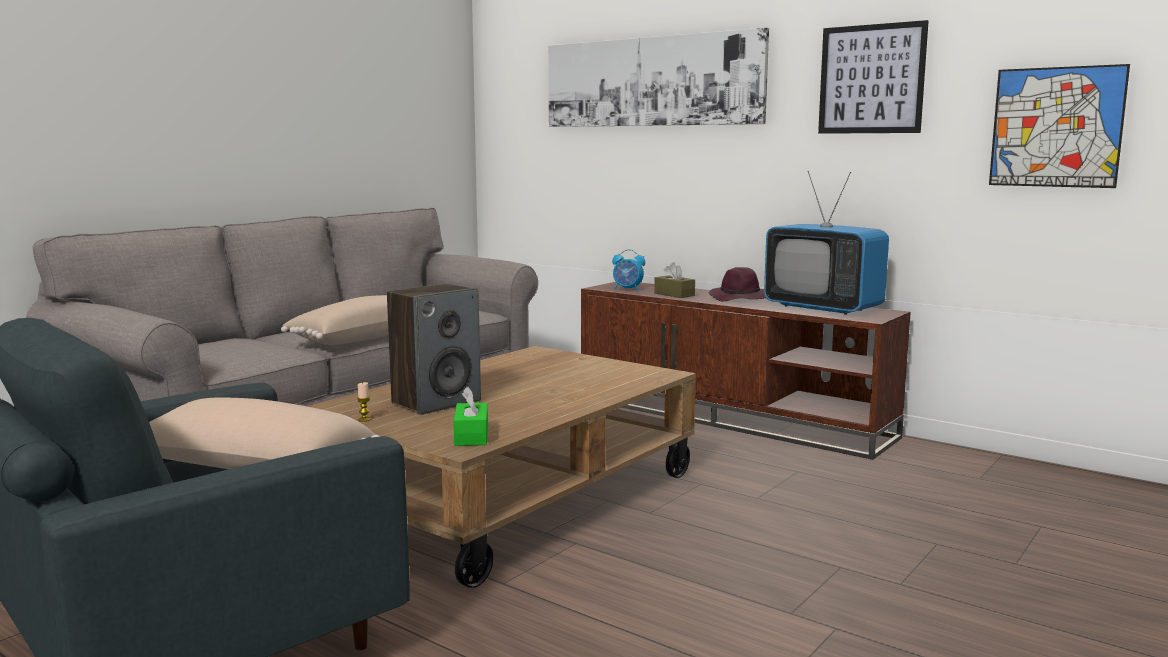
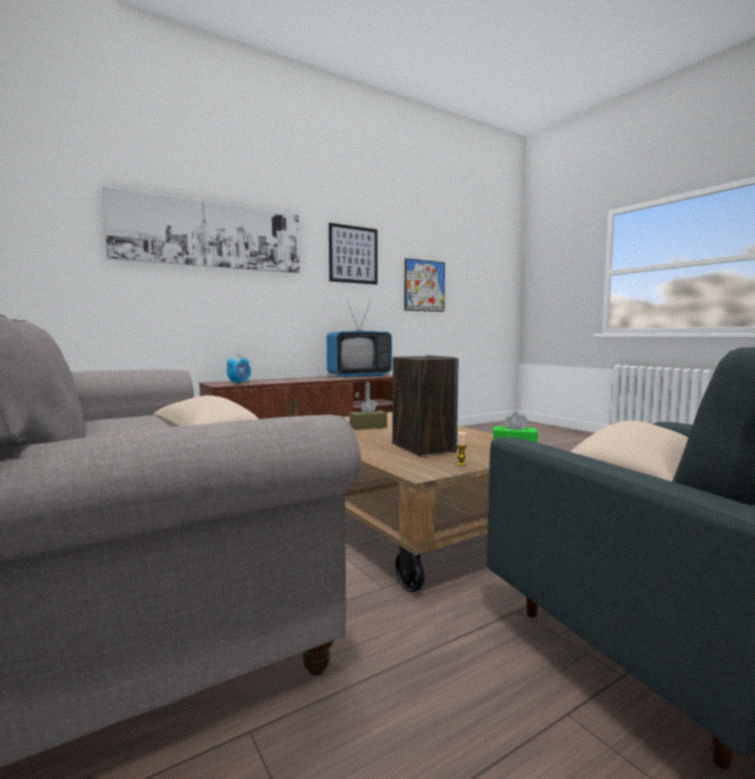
camera: 70 degrees left, 5 degrees down
brown tissue box [654,262,695,298] -> brown tissue box moved to [349,398,387,430]
purple hat [709,267,766,301] -> none

